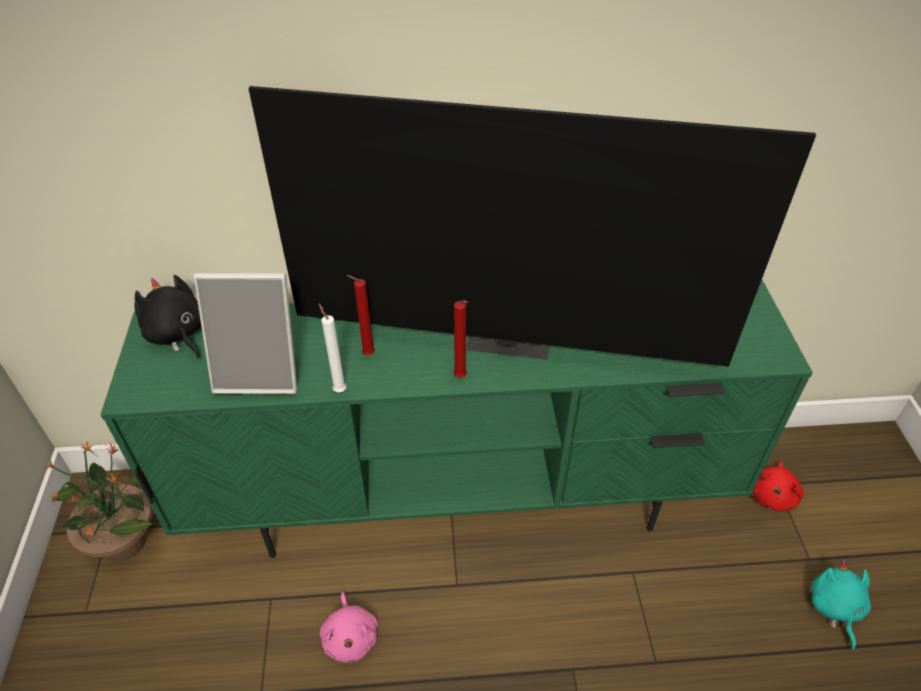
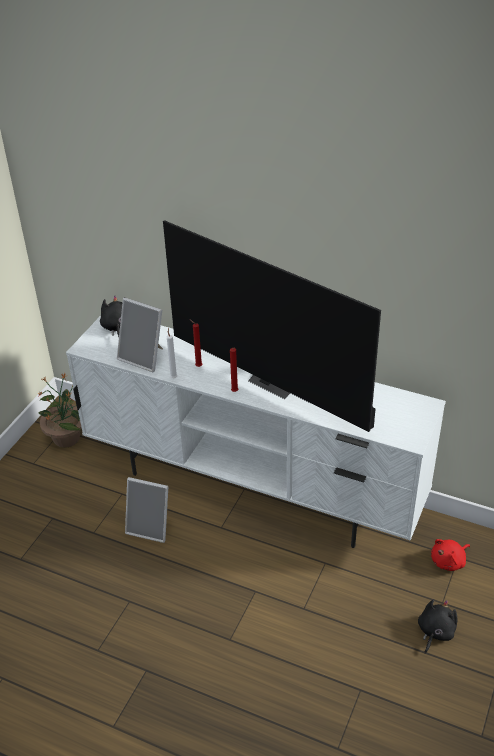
camera: 30 degrees right, 5 degrees down
green tv stand [100,280,813,558] -> white tv stand [66,316,446,548]
pink plush toy [320,592,378,663] -> picture frame [125,477,168,543]
turquoise plush toy [812,560,871,650] -> black plush toy [418,599,457,654]

